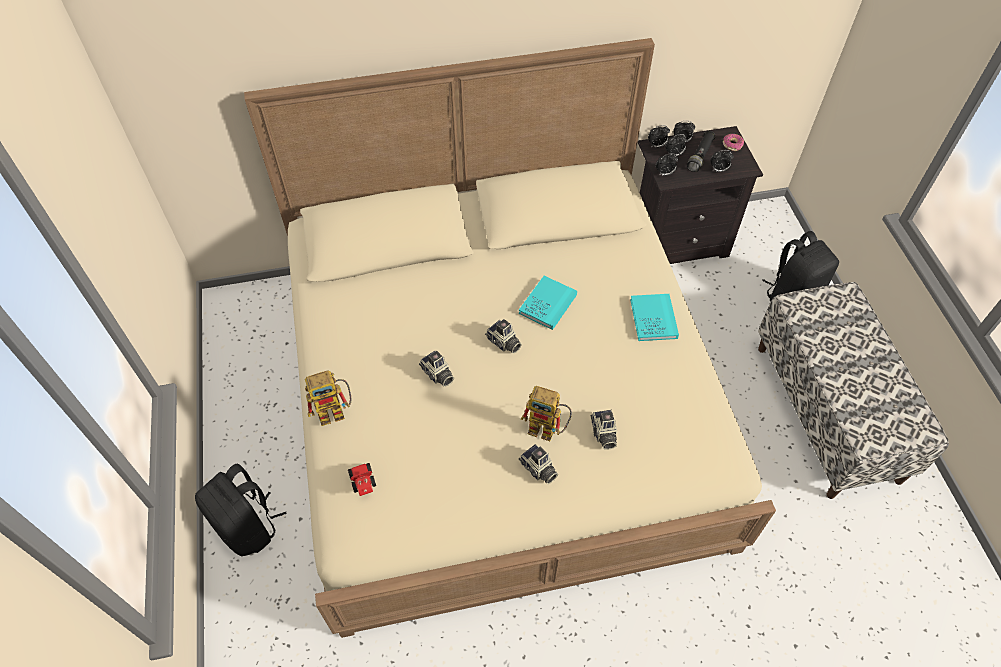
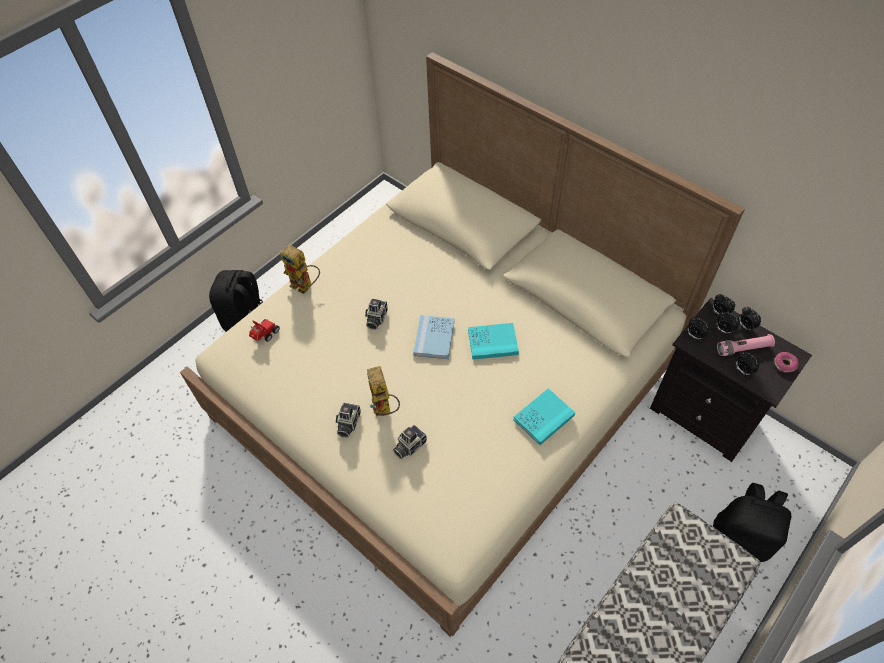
camera: 55 degrees right, 0 degrees up
camera [485,319,522,354] -> blue book [413,315,455,359]
black flashlight [687,131,716,172] -> pink flashlight [717,334,775,356]

